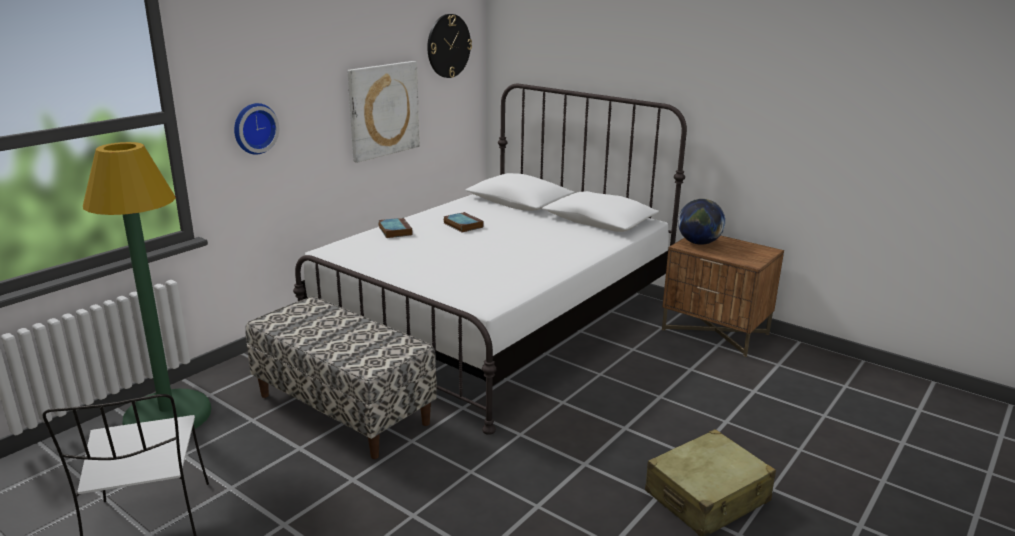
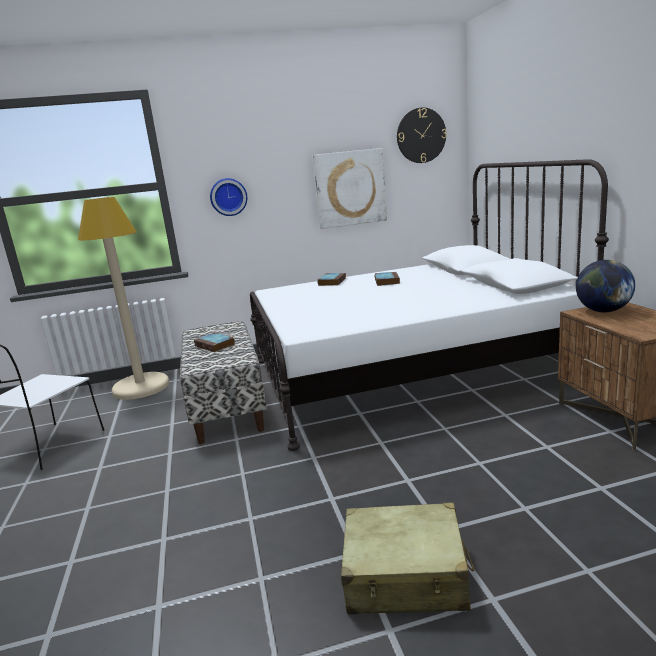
camera: 40 degrees right, 5 degrees down
green floor lamp [83,142,211,429] -> beige floor lamp [78,197,170,400]
none -> book [194,333,235,352]

